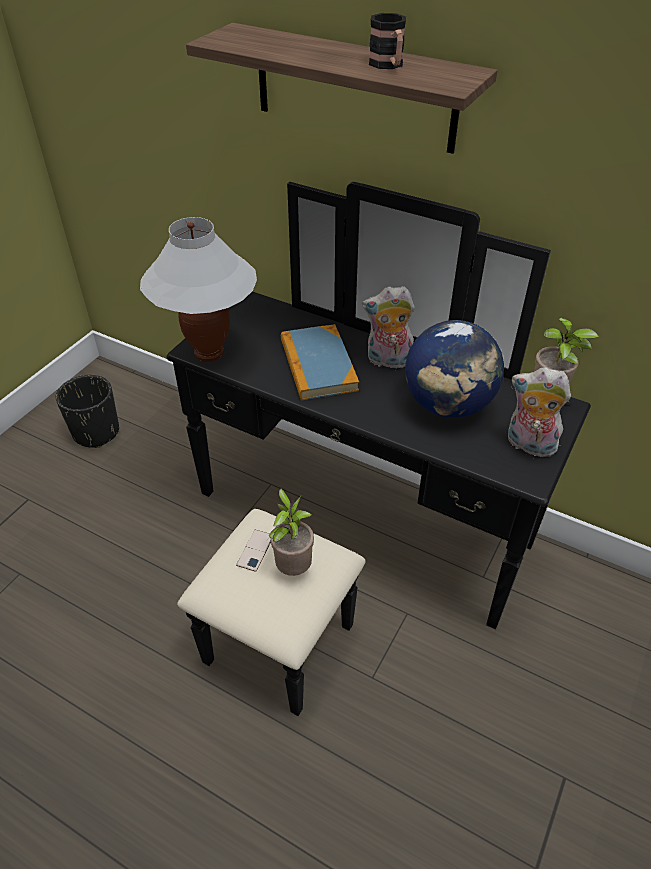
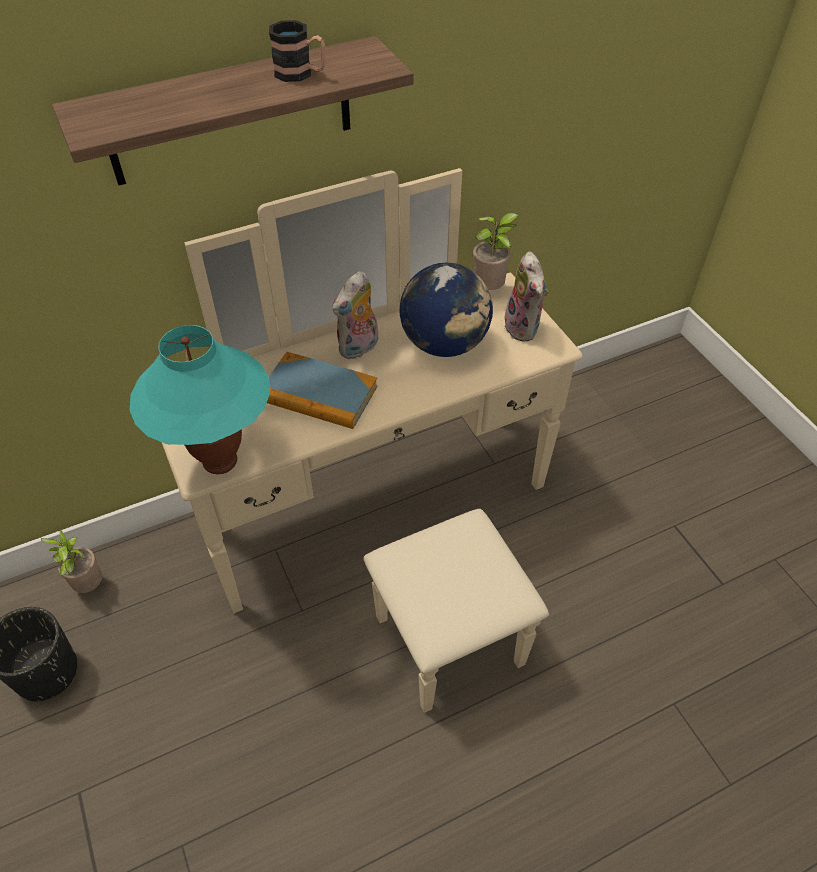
camera: 55 degrees left, 5 degrees up
white table lamp [140,217,257,362] -> turquoise table lamp [130,325,270,474]
black dresser [167,182,591,716] -> beige dresser [162,168,583,713]
phone [236,529,271,572] -> none
potted plant [269,488,314,576] -> potted plant moved to [41,528,102,593]
plush toy [508,367,571,457] -> plush toy turned 75 degrees counterclockwise [504,252,549,342]

